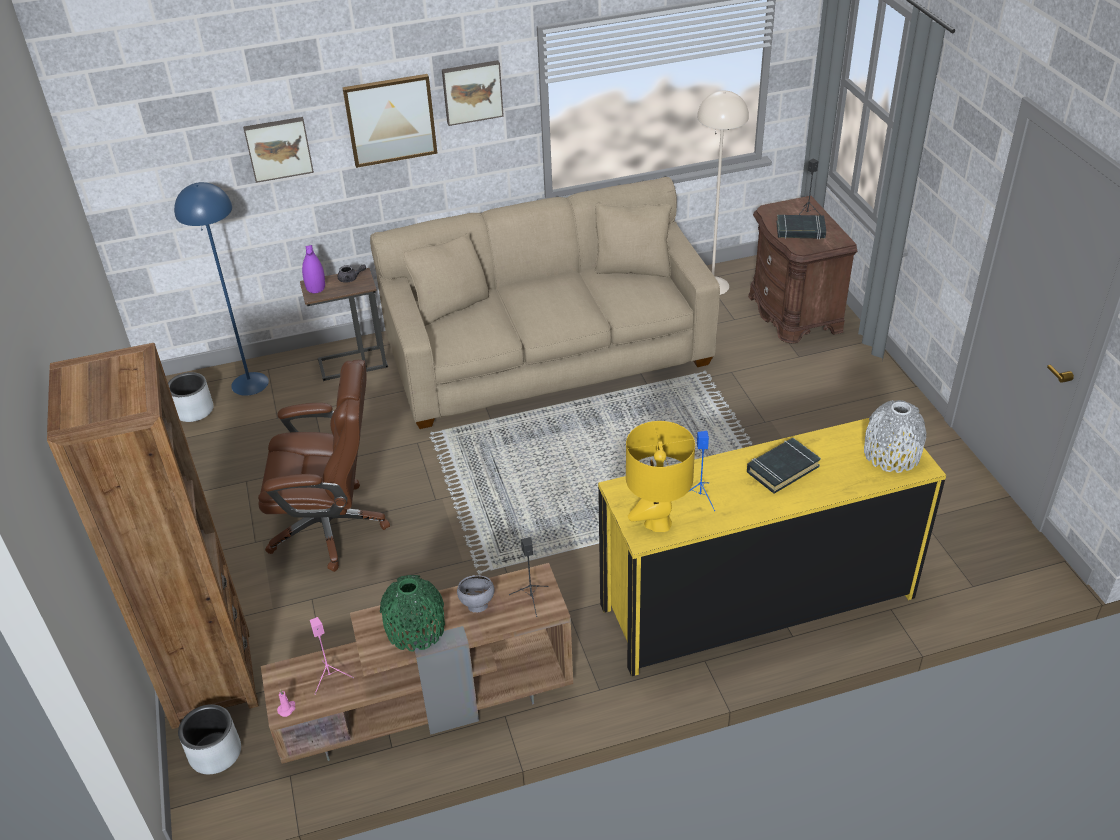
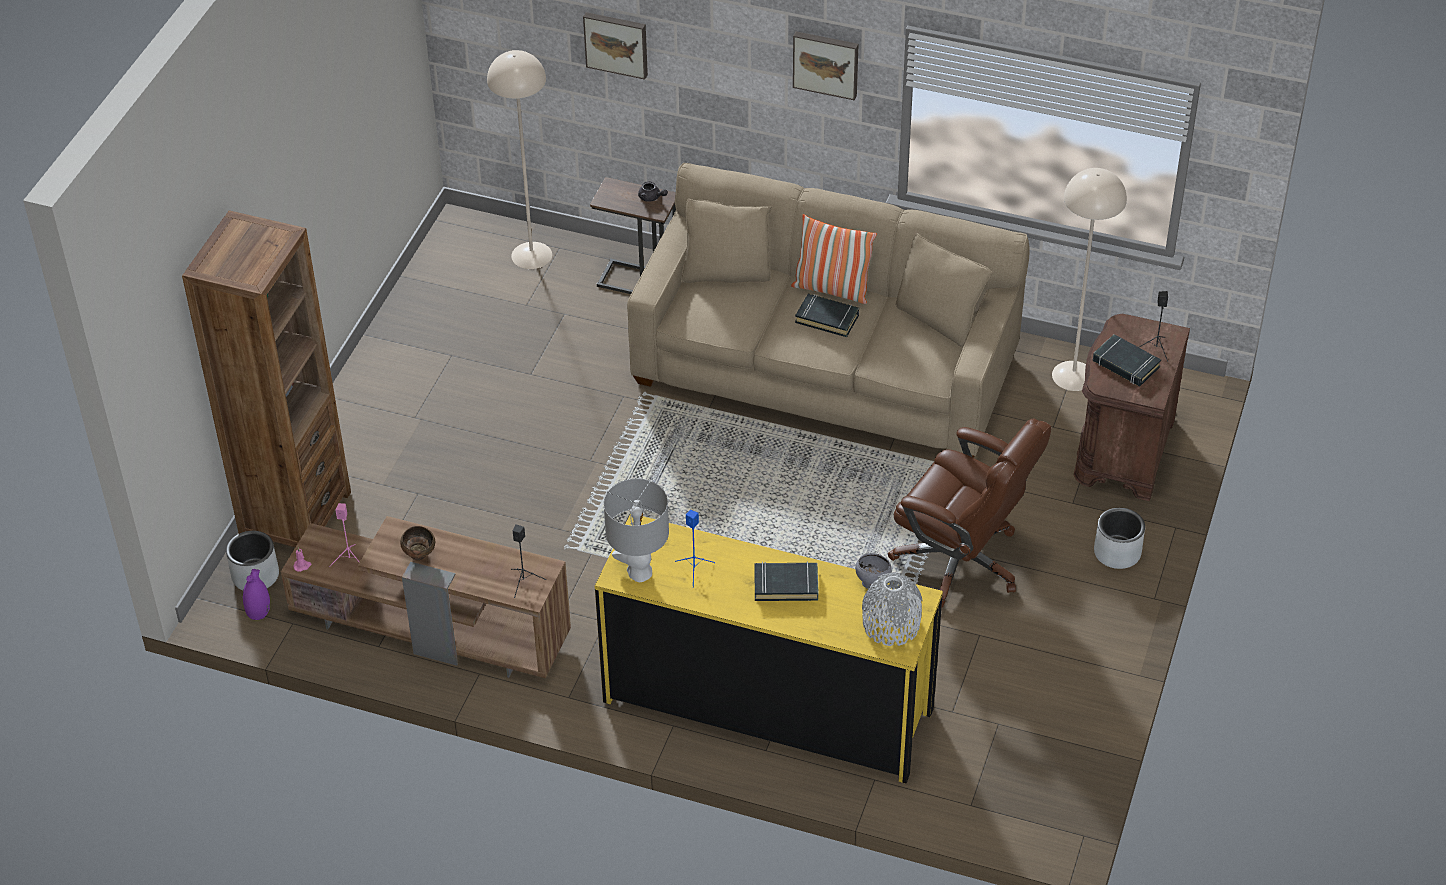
camera: 35 degrees right, 5 degrees up
grey planter [168,372,213,422] -> grey planter moved to [1094,508,1145,569]
blue floor lamp [174,182,269,396] -> beige floor lamp [487,50,552,269]
brown office chair [258,360,390,572] -> brown office chair moved to [888,419,1052,607]
purple vase [302,245,325,293] -> purple vase moved to [243,569,270,620]
picture [342,74,438,168] -> none
green vase [380,575,445,652] -> brown bowl [400,526,435,560]
grey bowl [457,575,494,613] -> grey bowl moved to [855,553,892,589]
yellow table lamp [626,421,695,532] -> grey table lamp [604,478,669,582]
none -> pillow [791,214,877,304]
none -> black book [795,294,859,337]

